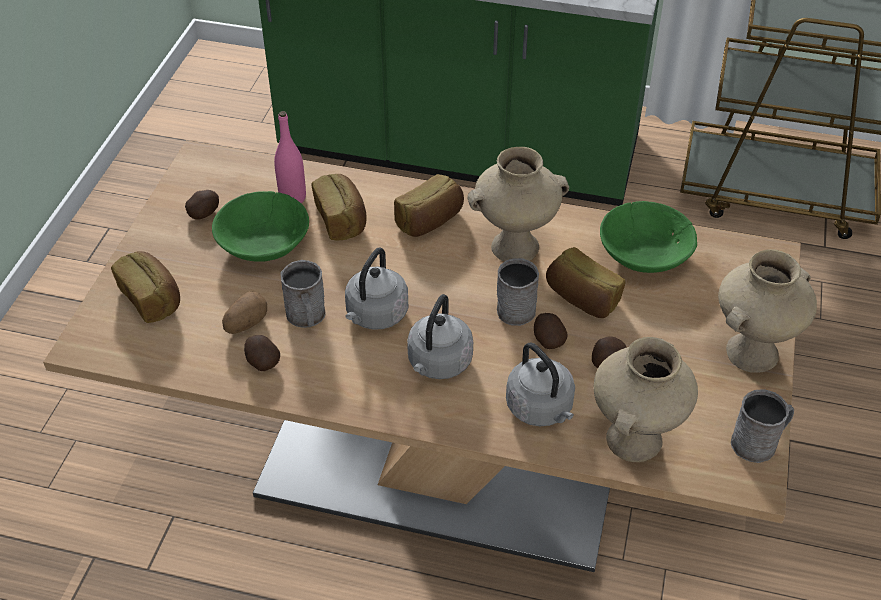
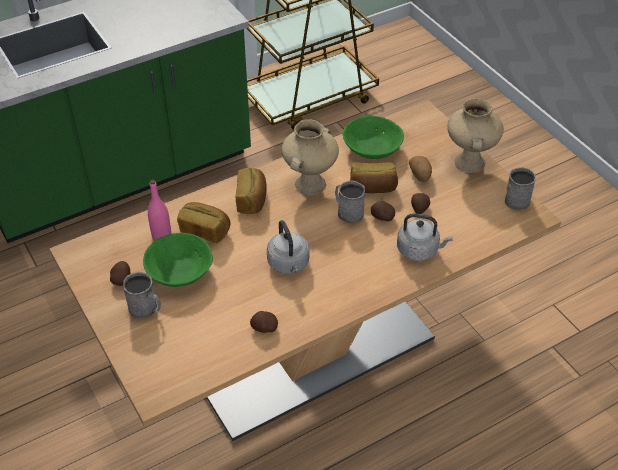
camera: 45 degrees left, 0 degrees up
bread [111,251,180,323] -> none
potato [222,292,267,334] -> potato moved to [409,156,432,182]
grey mug [281,260,326,328] -> grey mug moved to [123,272,161,319]
grey kettle [407,294,473,379] -> none
beige vase [593,337,698,462] -> none

